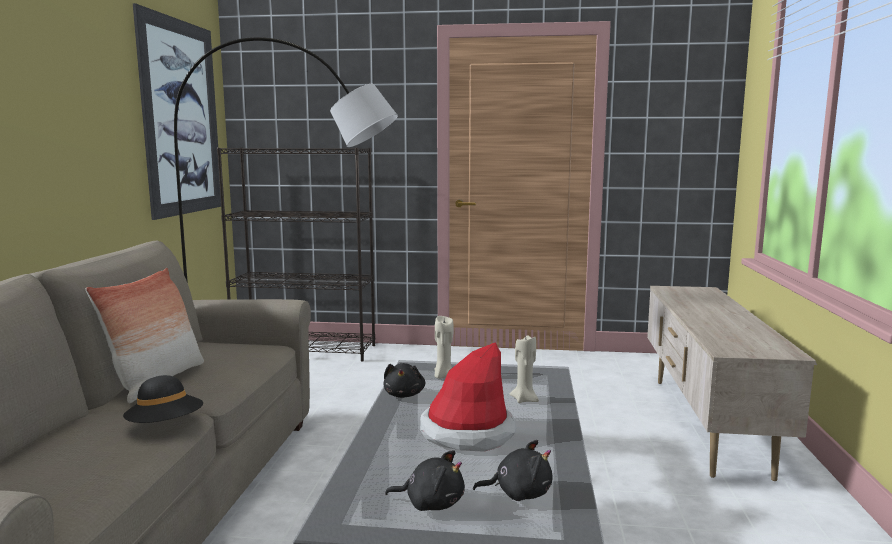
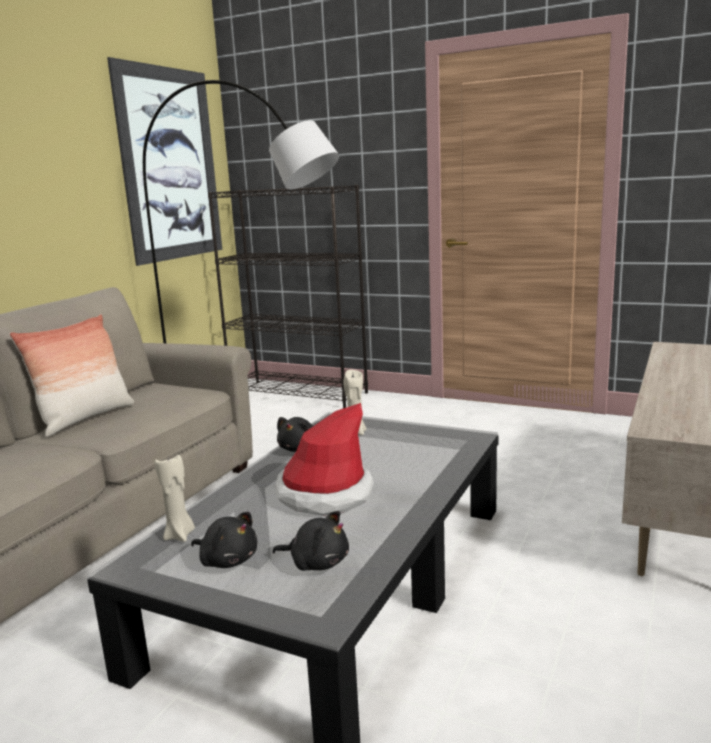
camera: 20 degrees right, 5 degrees up
black hat [123,375,203,423] -> none
beige candle [510,336,539,403] -> beige candle moved to [155,455,195,542]

